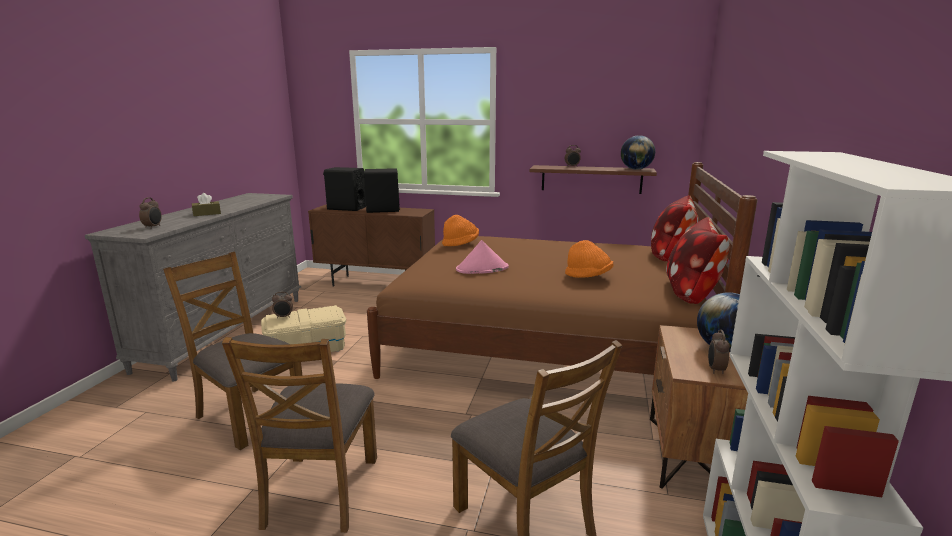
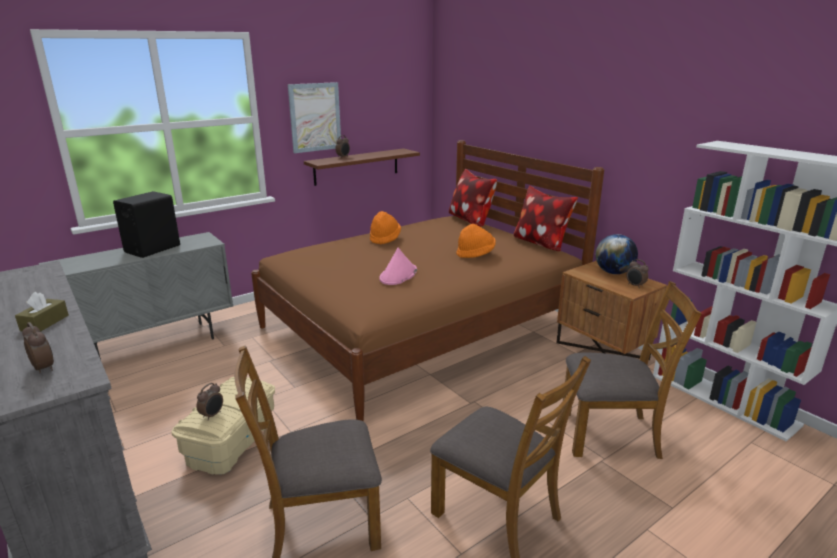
camera: 50 degrees left, 5 degrees up
brown cabinet [308,204,435,286] -> grey cabinet [39,232,233,360]
black speaker [323,167,366,211] -> none
orange hat [442,215,479,246] -> orange hat moved to [370,211,401,244]
globe [621,135,655,170] -> none
none -> picture [288,82,341,153]

